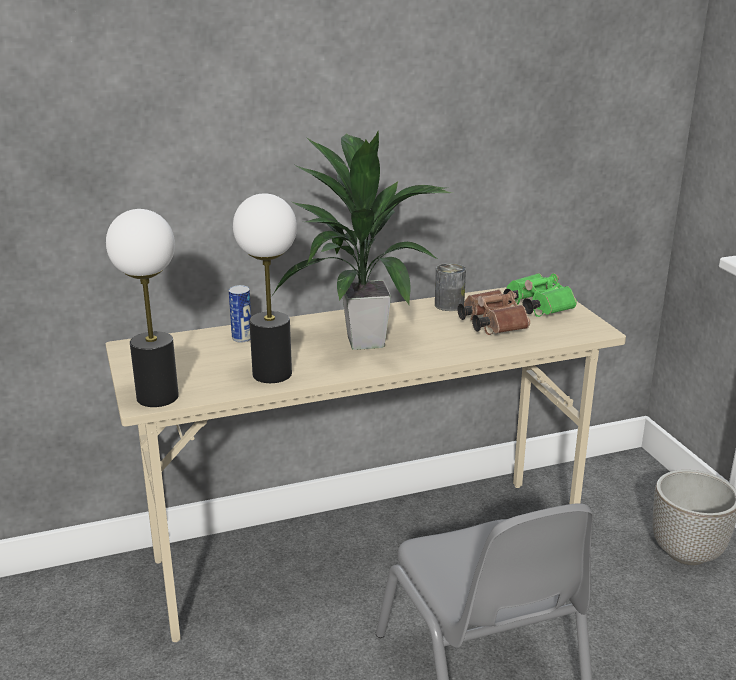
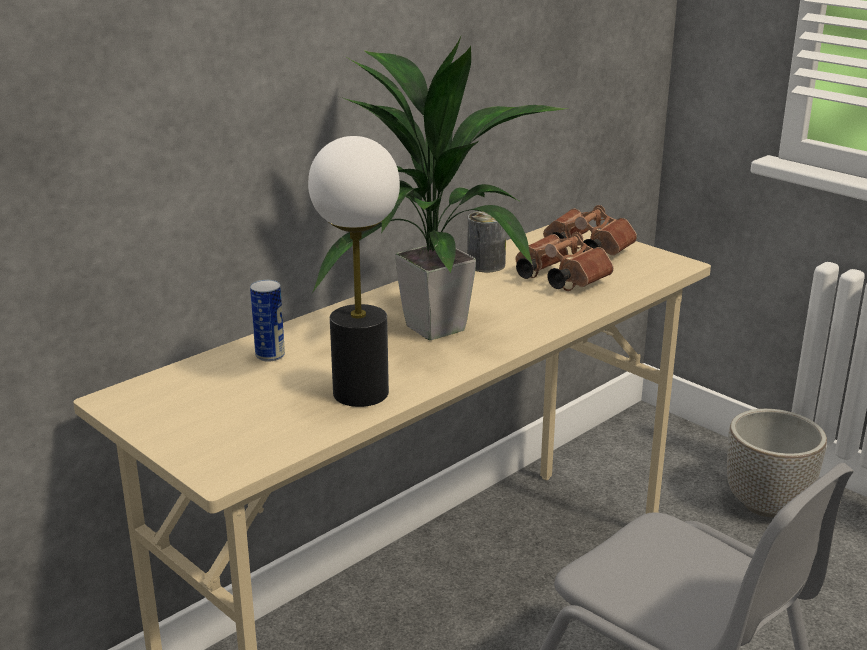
camera: 25 degrees left, 0 degrees up
table lamp [106,209,179,407] -> none
green binoculars [503,273,577,317] -> brown binoculars [543,205,637,255]

